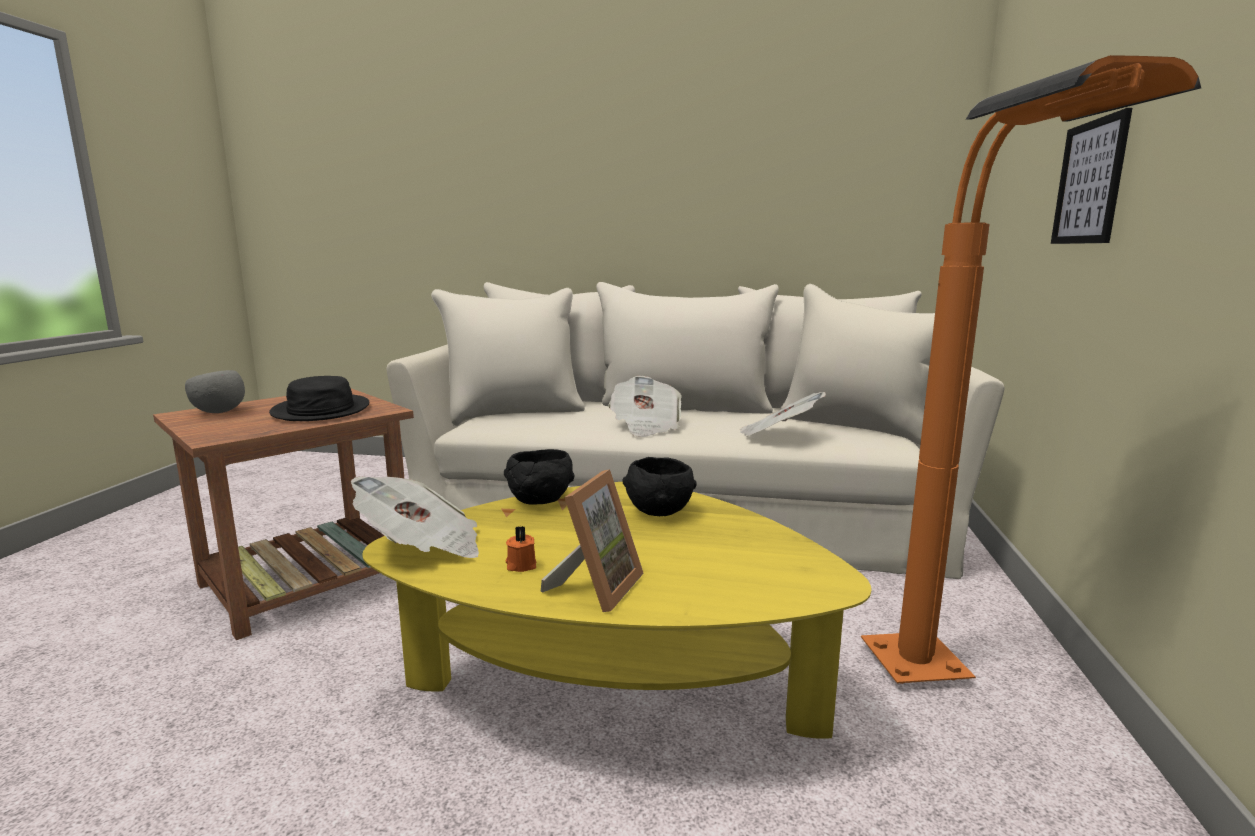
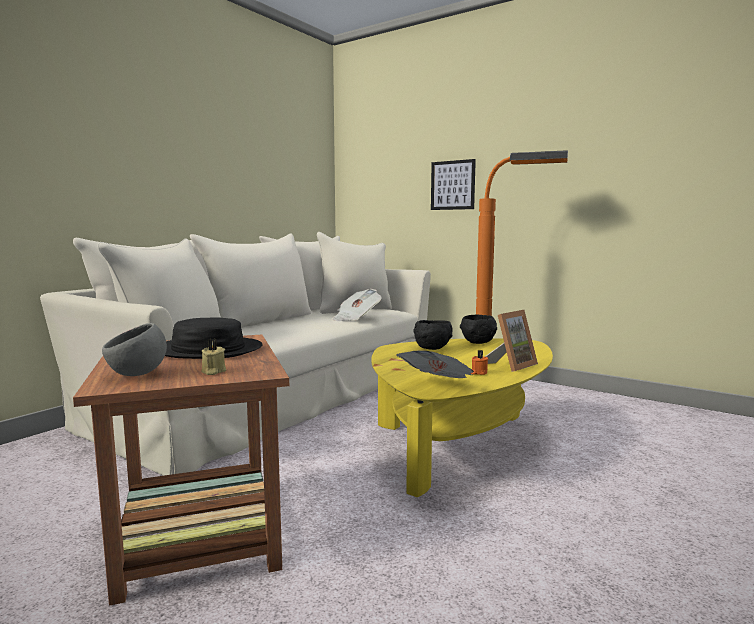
camera: 65 degrees left, 5 degrees down
black bowl [504,449,575,505] -> black bowl moved to [460,315,497,344]
picture frame [541,469,644,612] -> picture frame turned 90 degrees clockwise [485,310,538,372]
newspaper [608,376,682,437] -> none
none -> beige candle [201,339,226,375]

